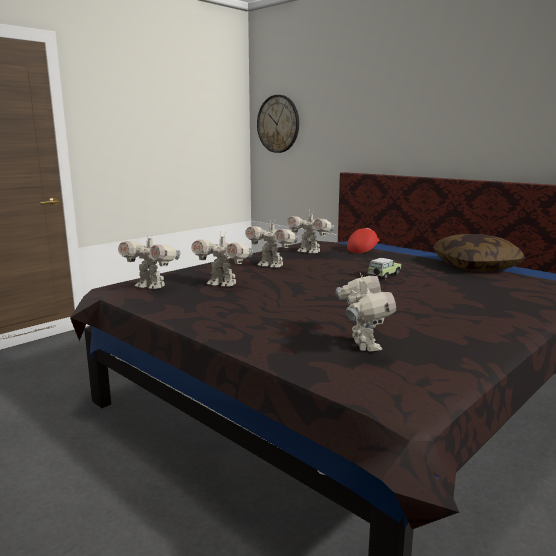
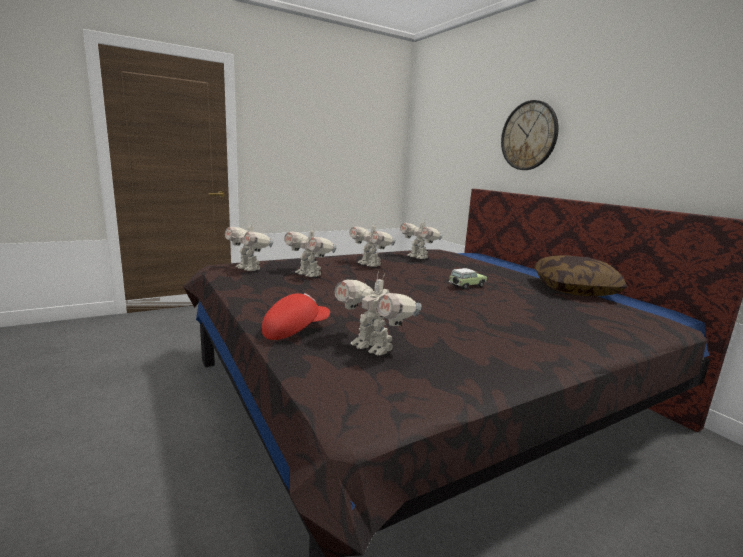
camera: 15 degrees right, 0 degrees up
wall clock [257,95,299,153] -> wall clock moved to [501,100,559,170]
toy robot [336,273,396,351] -> toy robot turned 120 degrees clockwise [334,271,422,355]
red cap [347,228,379,253] -> red cap moved to [262,293,330,340]

